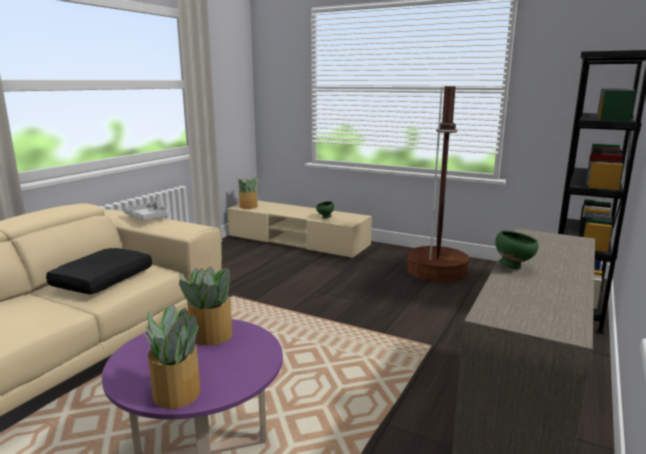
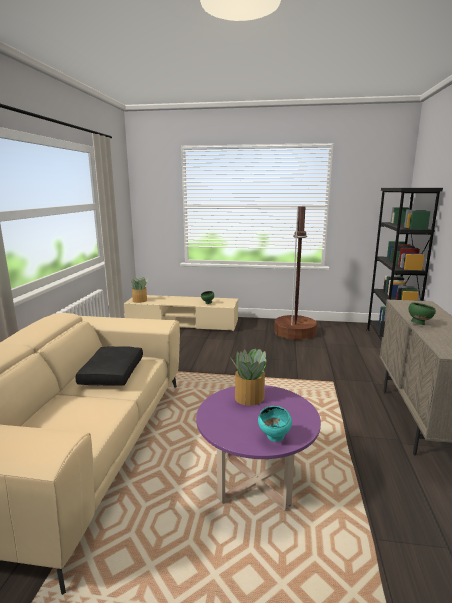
camera: 20 degrees left, 0 degrees up
grey tray [124,197,168,221] -> none
potted plant [144,304,200,409] -> turquoise bowl [258,406,292,442]

